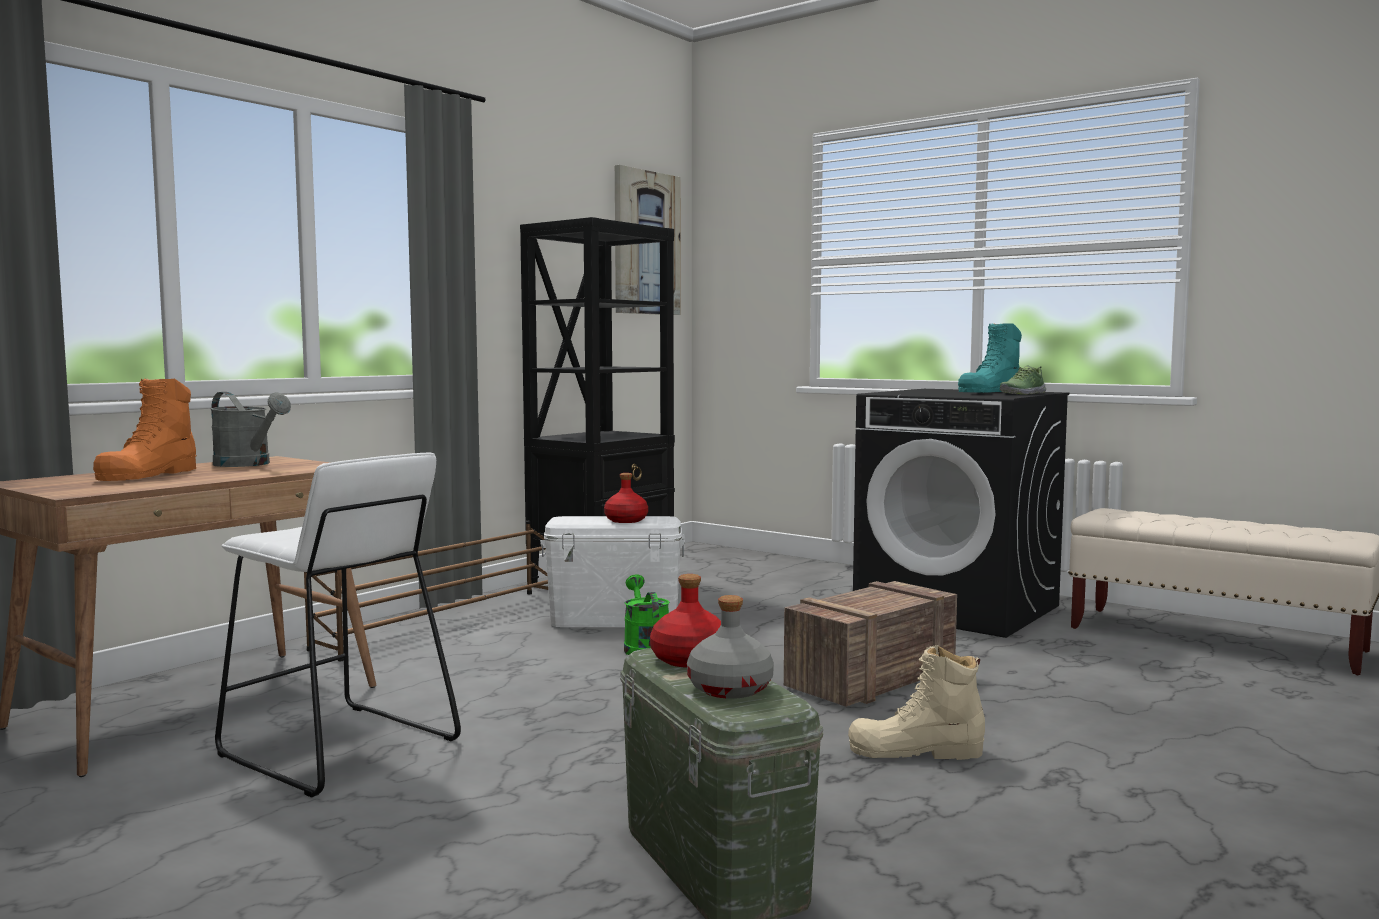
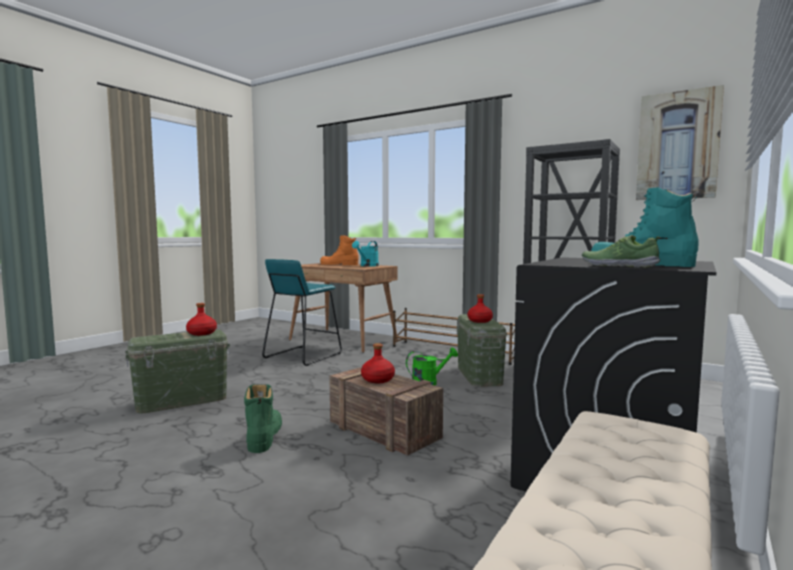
camera: 85 degrees right, 0 degrees up
grey watering can [211,392,291,467] -> turquoise watering can [352,241,379,267]
white stool [215,453,461,797] -> turquoise stool [262,259,342,366]
white storage box [540,516,685,627] -> green storage box [457,314,507,387]
grey bottle [687,595,774,699] -> none
beige boot [848,645,985,760] -> green boot [244,384,282,453]
none -> red bottle [361,343,395,383]

